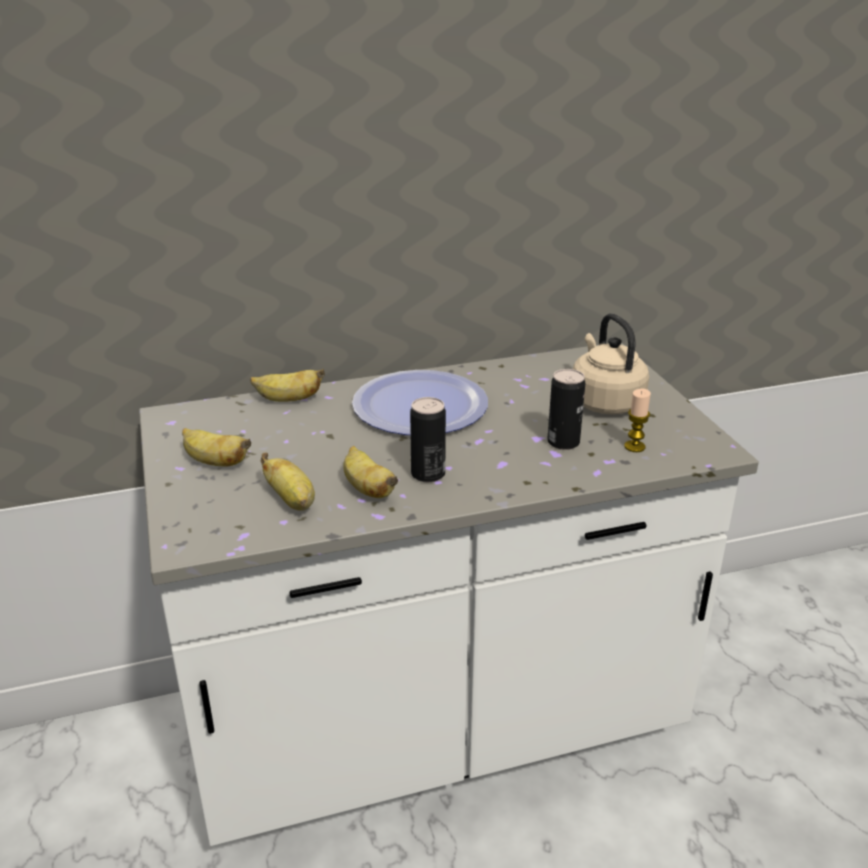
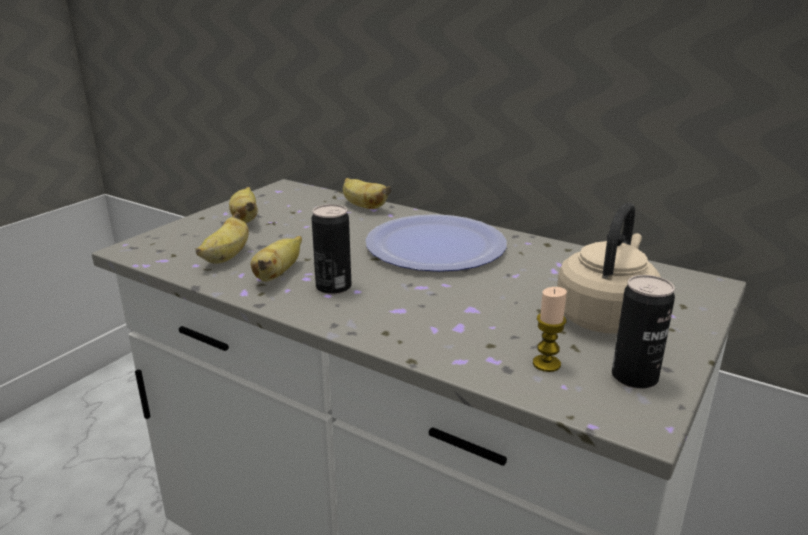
camera: 50 degrees right, 5 degrees down
can [547,369,585,450] -> can moved to [612,275,675,389]

